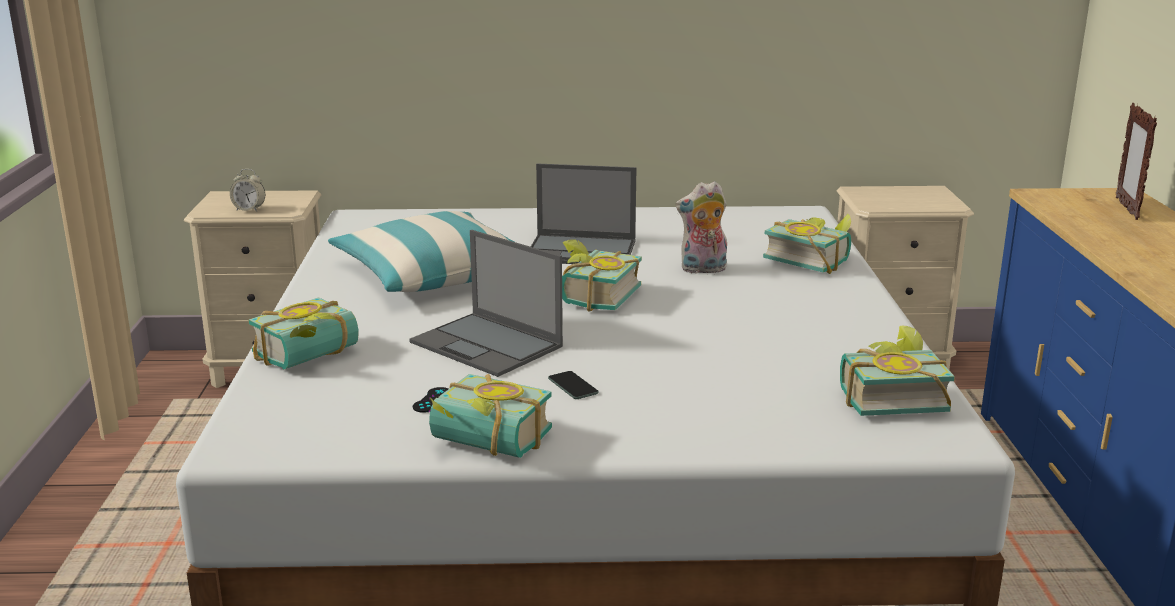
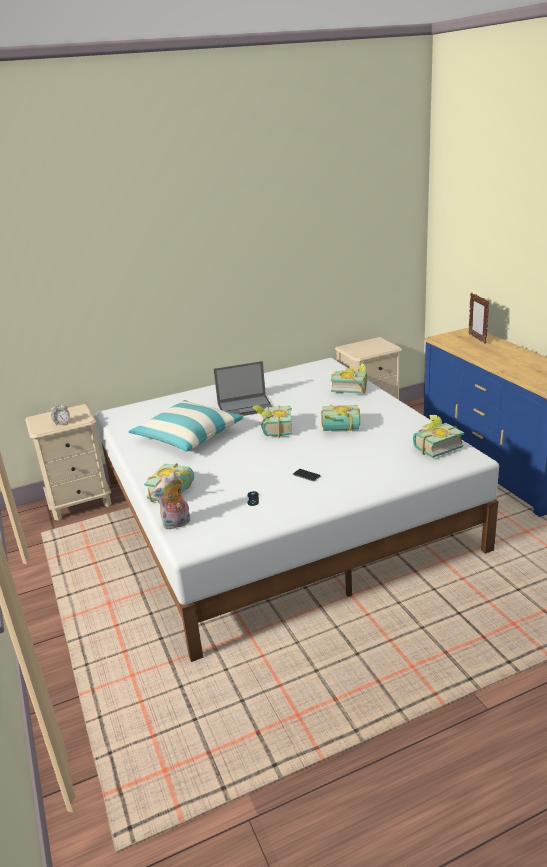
camera: 20 degrees left, 5 degrees up
laptop [409,230,563,377] -> none
book [429,374,552,458] -> book moved to [321,404,360,431]
plush toy [675,181,727,274] -> plush toy moved to [152,472,190,530]

